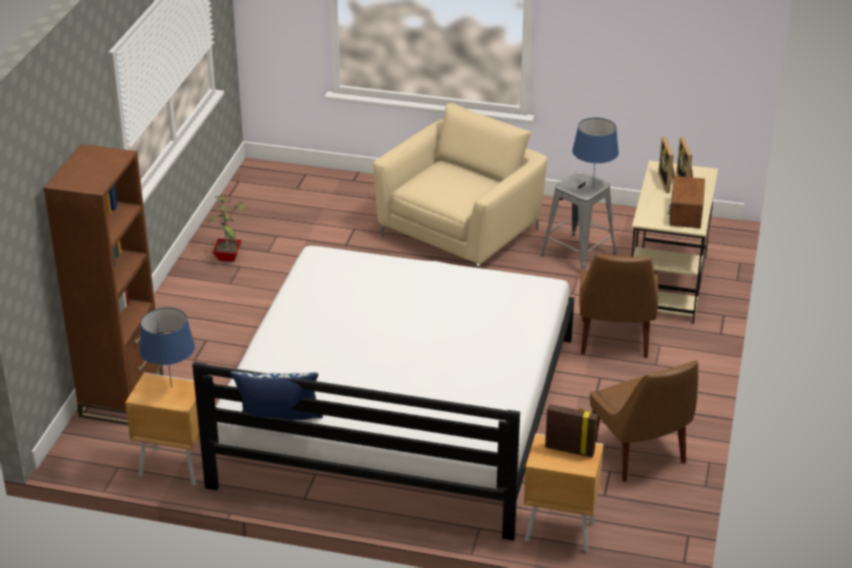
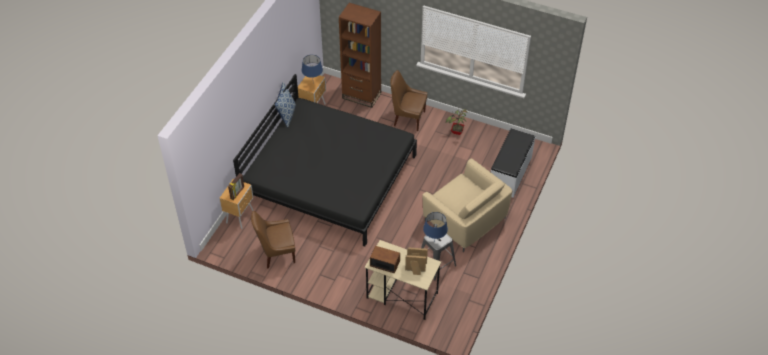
camera: 100 degrees right, 15 degrees up
white bed [192,246,574,541] -> black bed [233,74,417,247]
brown chair [579,254,658,358] -> brown chair moved to [390,70,427,131]
none -> white bench [491,128,535,198]

